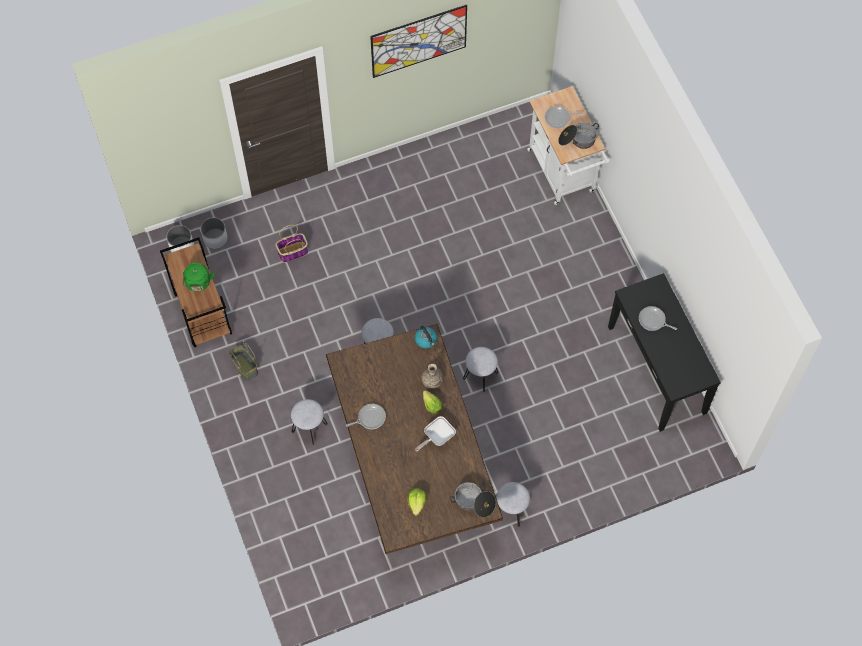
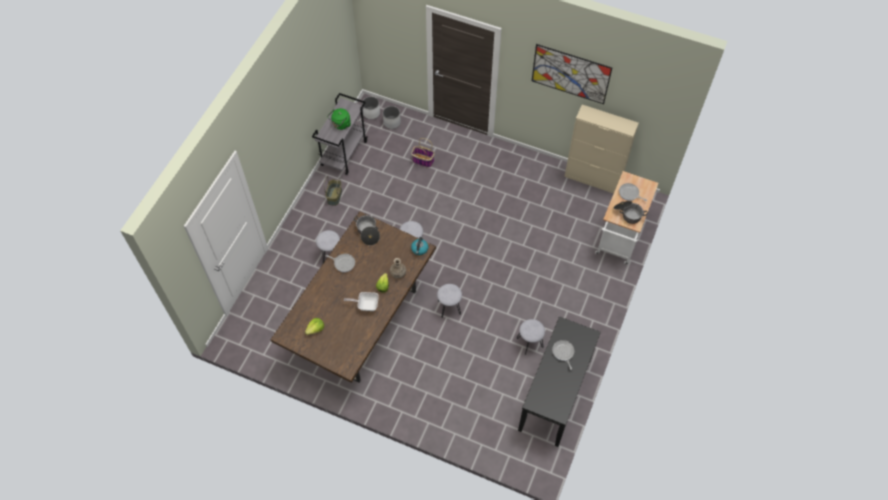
camera: 45 degrees right, 5 degrees down
brown cart [160,237,232,347] -> grey cart [312,93,367,175]
cooking pot [450,482,496,518] -> cooking pot moved to [354,215,380,245]
grey stool [496,482,530,527] -> grey stool moved to [517,319,545,355]
none -> beige cabinet [564,105,639,194]

